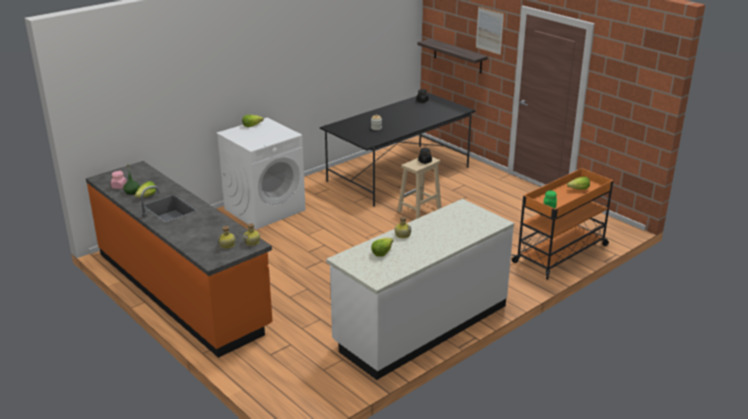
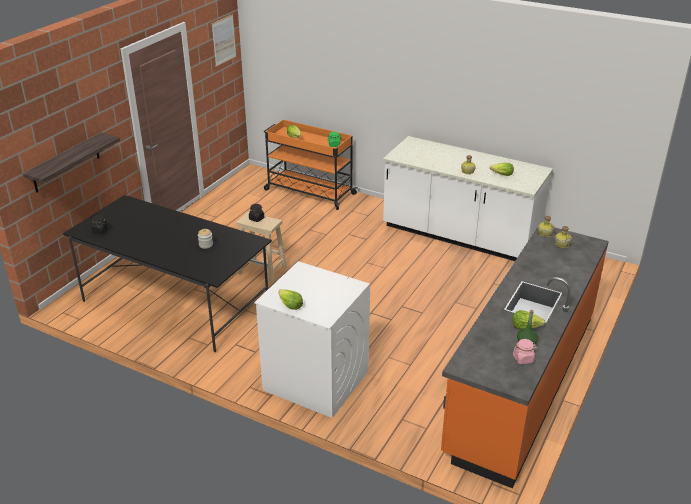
camera: 110 degrees left, 5 degrees up
picture [476,7,504,55] -> picture moved to [212,14,236,67]

